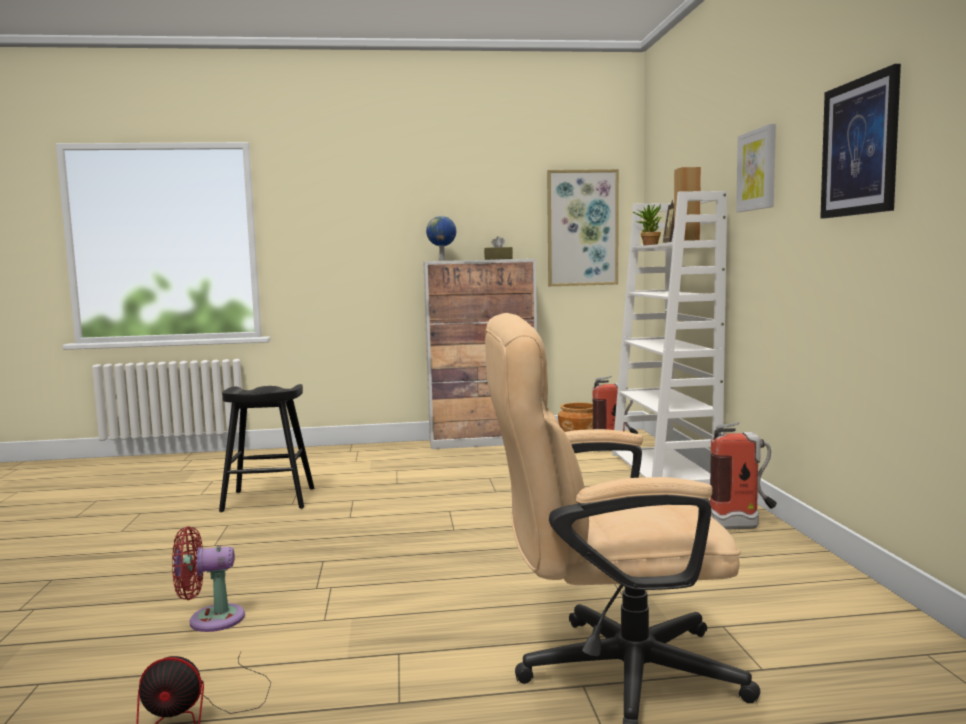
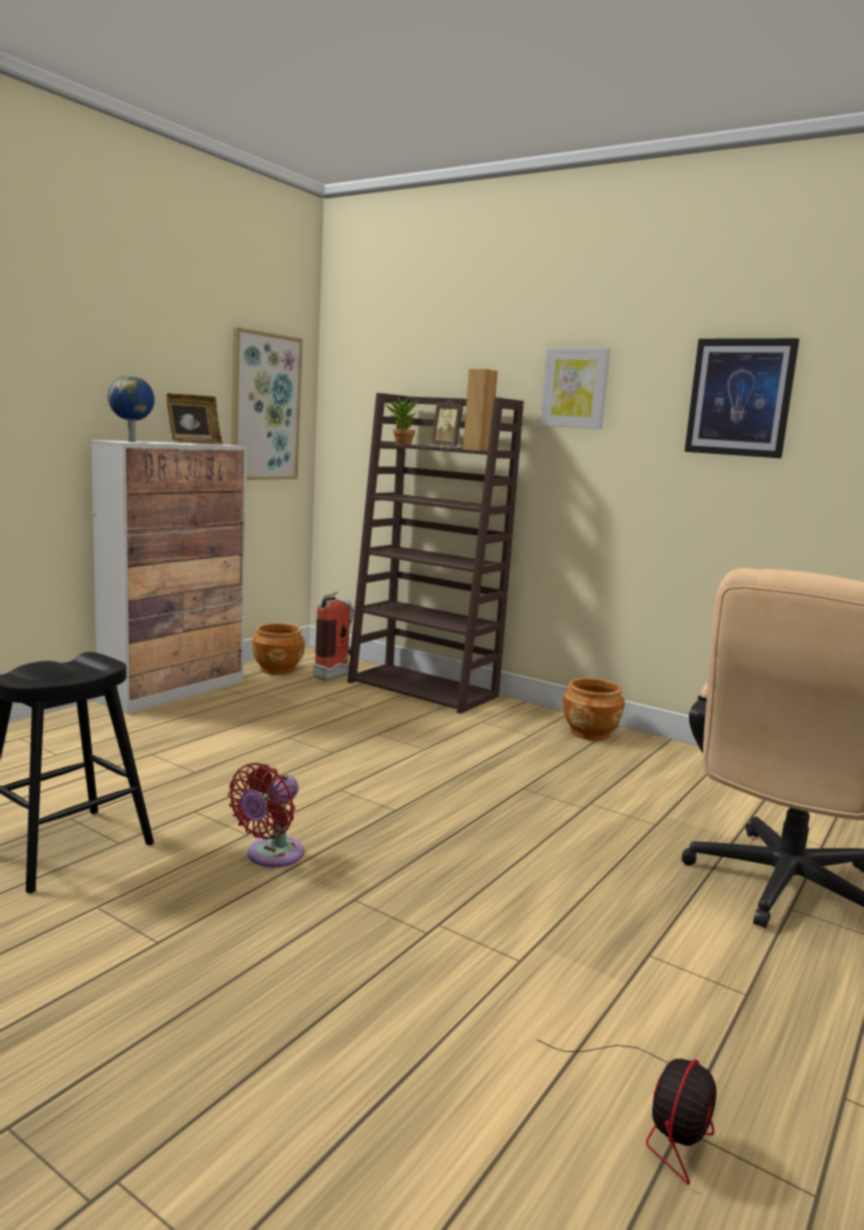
camera: 50 degrees left, 5 degrees up
red fan [172,526,245,632] -> red fan moved to [228,763,304,868]
brown tissue box [484,236,513,260] -> picture frame [166,393,223,444]
white bookcase [612,191,727,484] -> brown bookcase [347,393,524,714]
fire extinguisher [710,422,777,529] -> brown planter [563,678,625,741]

